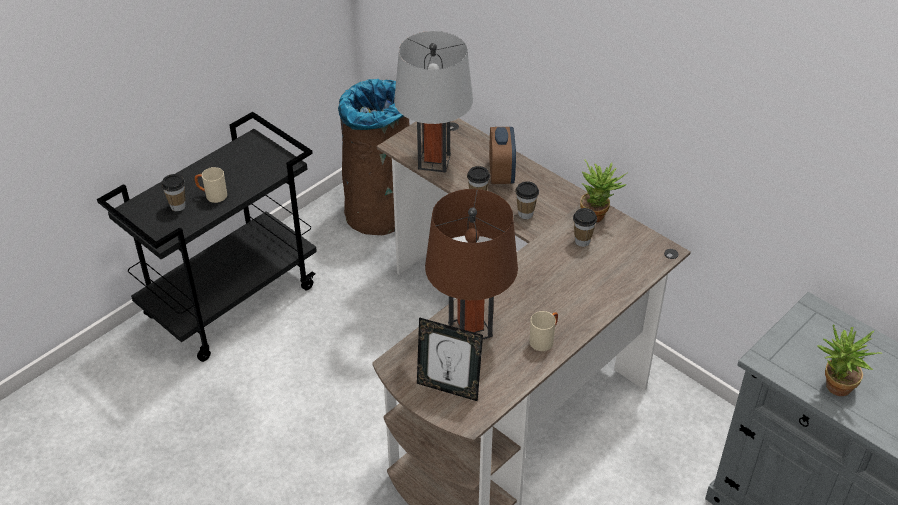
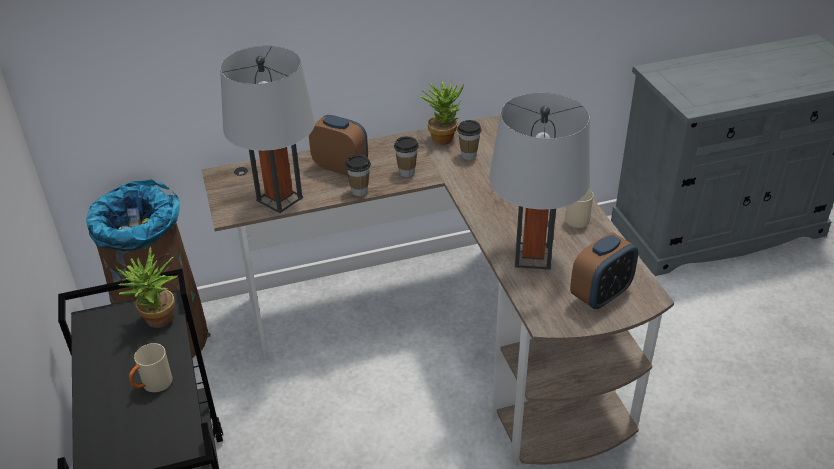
camera: 60 degrees left, 5 degrees down
cup [161,174,185,211] -> none
picture frame [417,317,483,401] -> alarm clock [570,232,638,310]
brown table lamp [425,189,518,339] -> grey table lamp [489,93,590,269]
potted plant [818,324,883,396] -> potted plant moved to [116,247,178,328]

